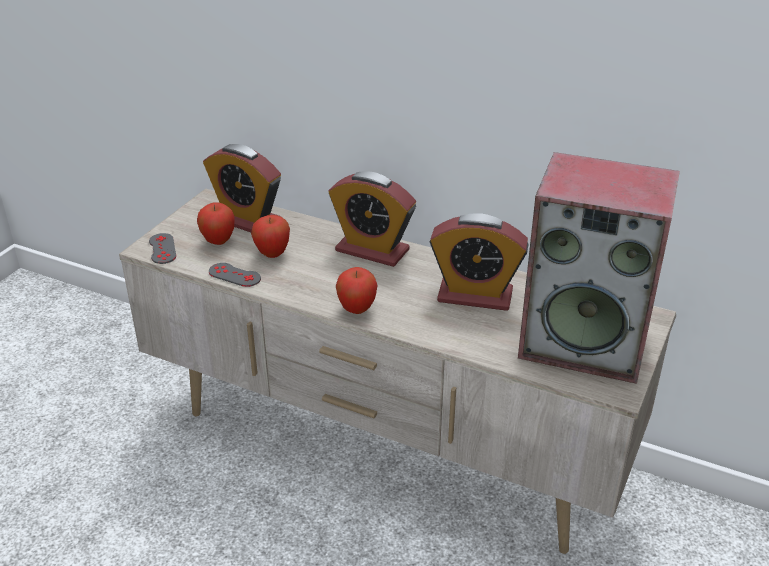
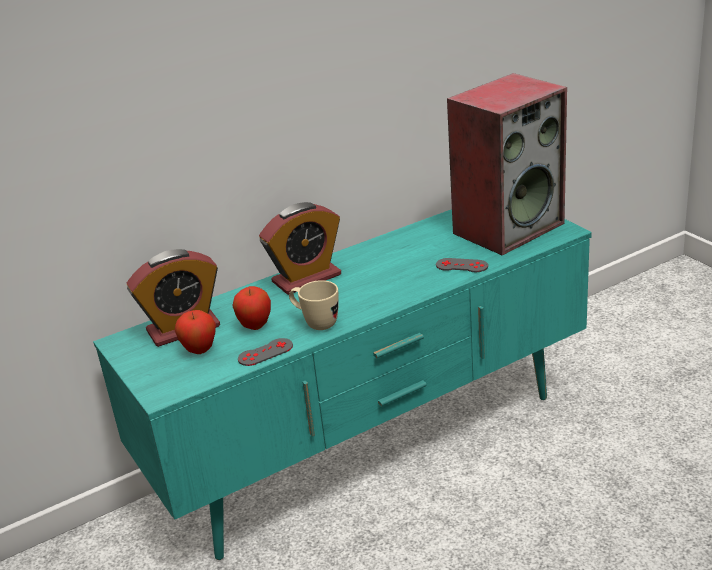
camera: 55 degrees left, 5 degrees down
beige tv stand [119,188,676,554] -> turquoise tv stand [93,209,592,560]
grey game controller [149,233,176,264] -> grey game controller moved to [436,258,488,272]
apple [336,267,378,314] -> none
alarm clock [430,213,528,311] -> none
none -> beige mug [289,280,339,330]

